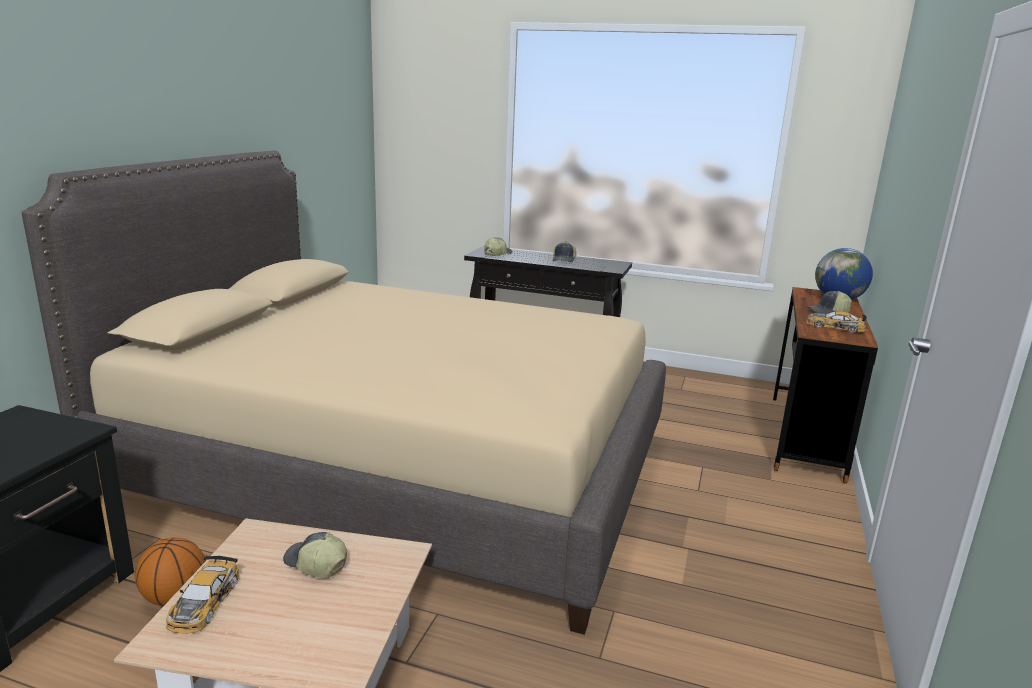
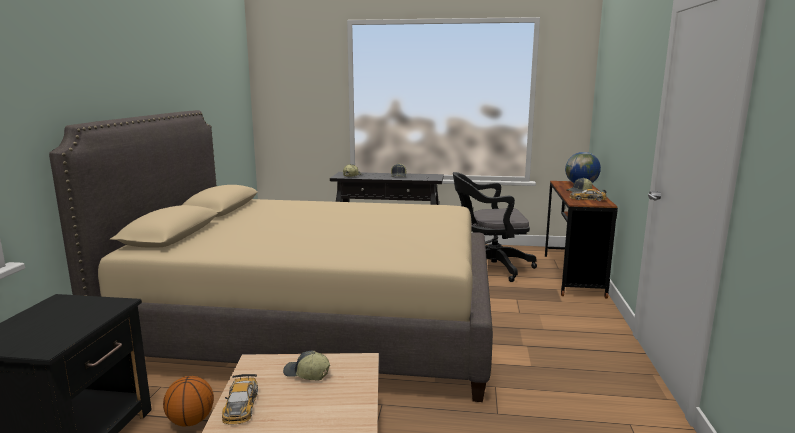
camera: 10 degrees left, 5 degrees down
none -> black office chair [453,172,537,282]

